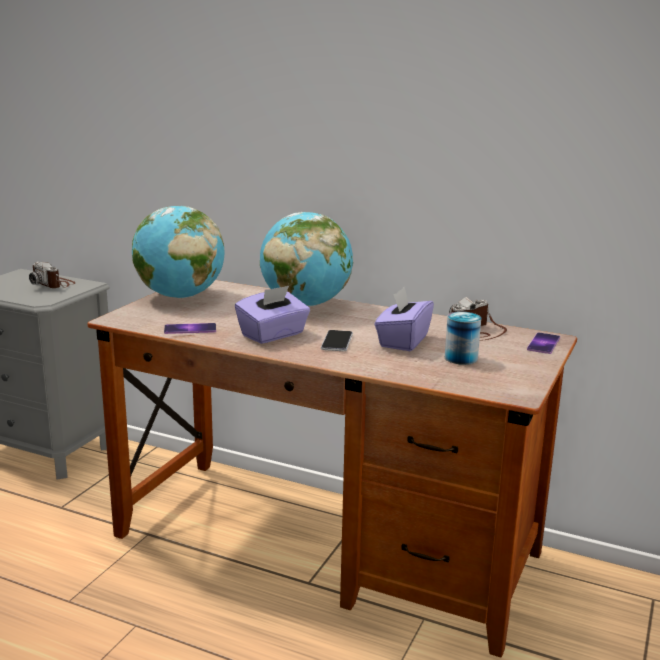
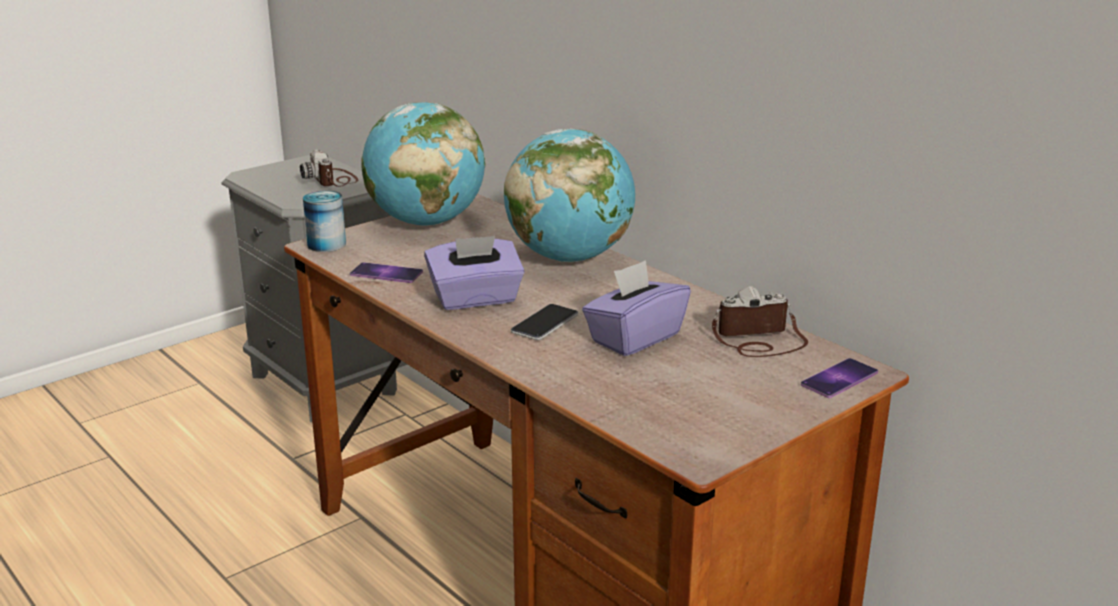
camera: 25 degrees right, 5 degrees up
can [445,311,481,365] -> can moved to [303,190,346,252]

